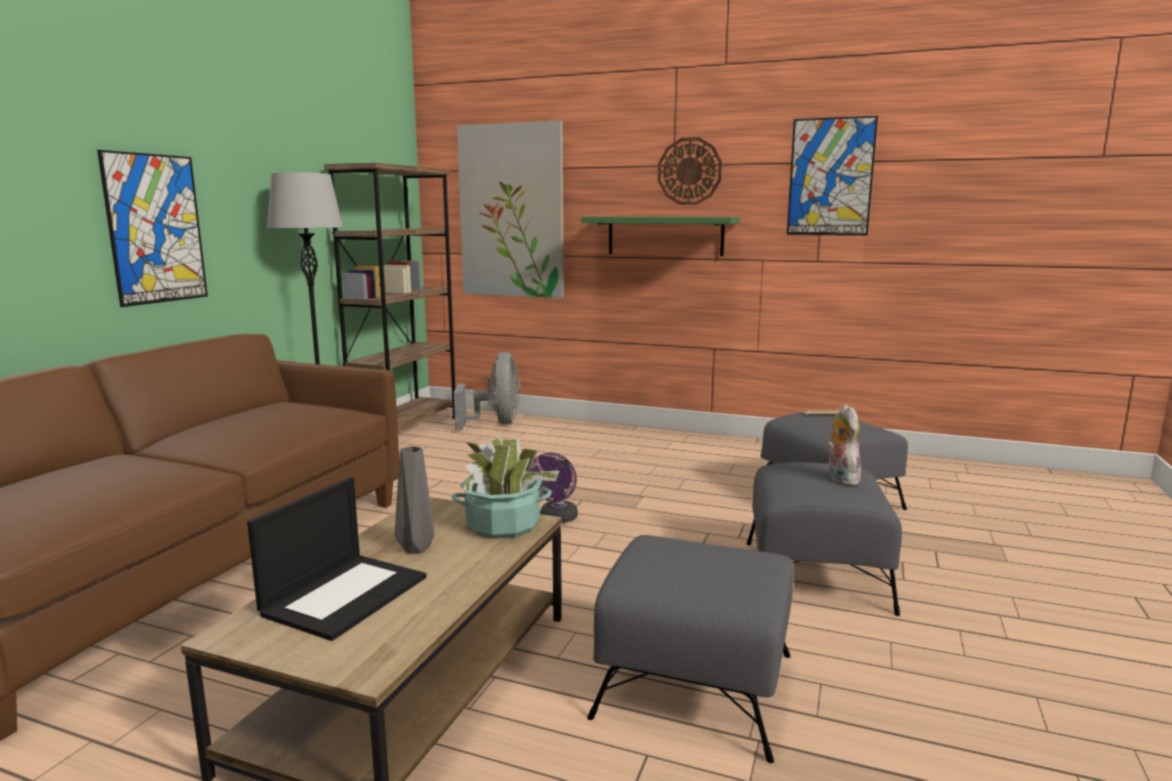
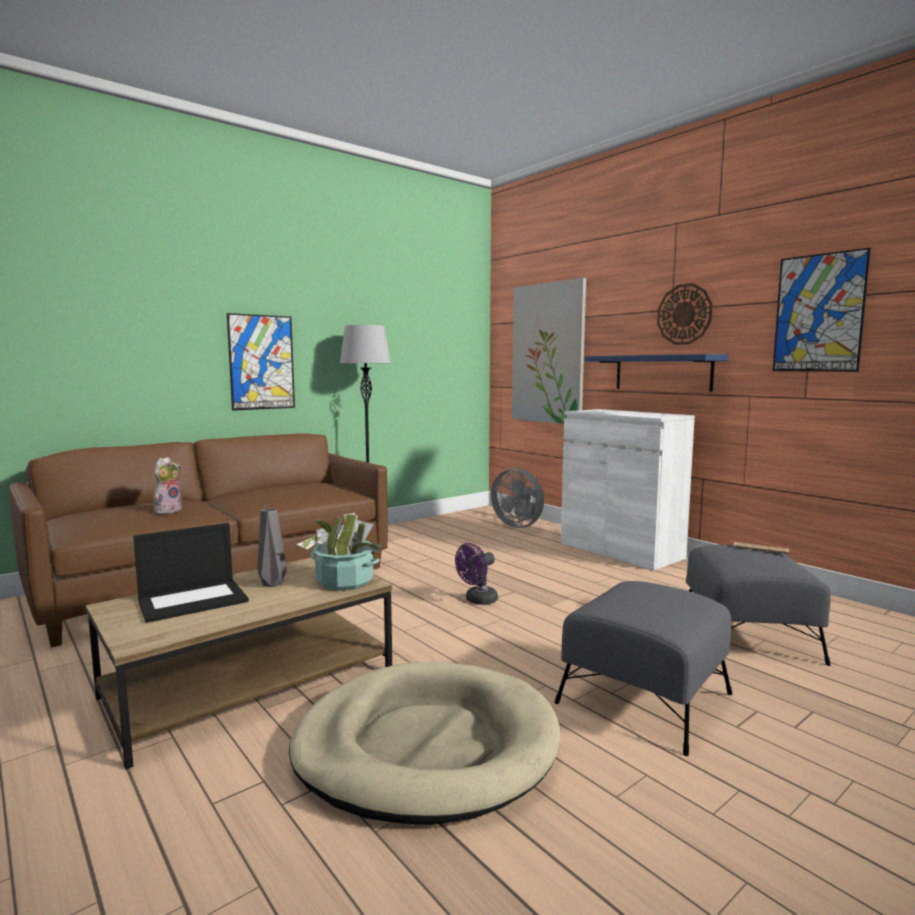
camera: 30 degrees right, 5 degrees down
brown bookcase [324,163,455,430] -> none
grey fan [454,352,521,430] -> grey fan turned 105 degrees clockwise [491,468,544,528]
green shelf [581,217,740,256] -> blue shelf [585,354,728,392]
grey ottoman [587,535,794,763] -> beige dog bed [289,662,560,825]
plush toy [827,405,861,486] -> plush toy moved to [154,457,182,514]
none -> white cabinet [561,409,695,571]

